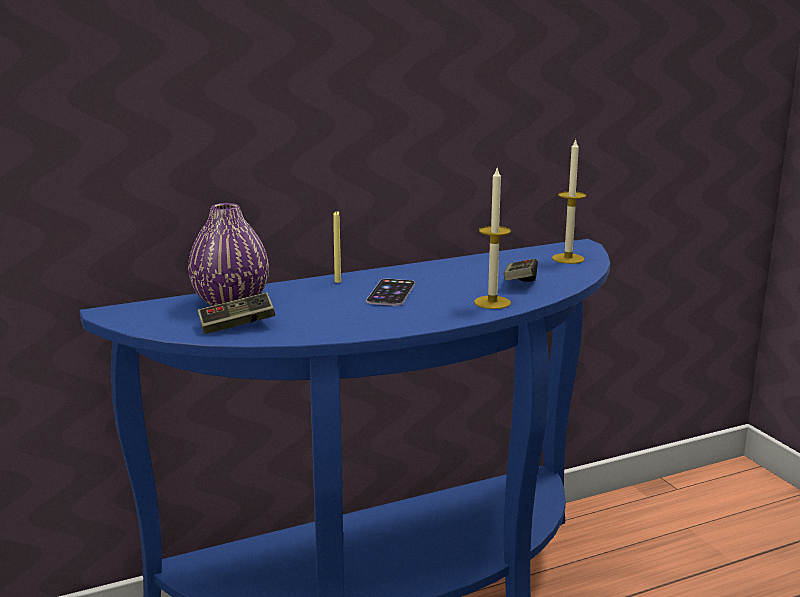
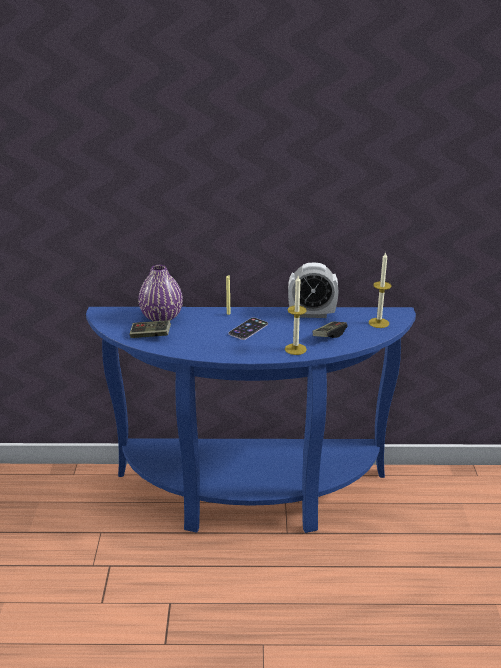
camera: 25 degrees right, 10 degrees up
none -> alarm clock [288,263,339,318]

